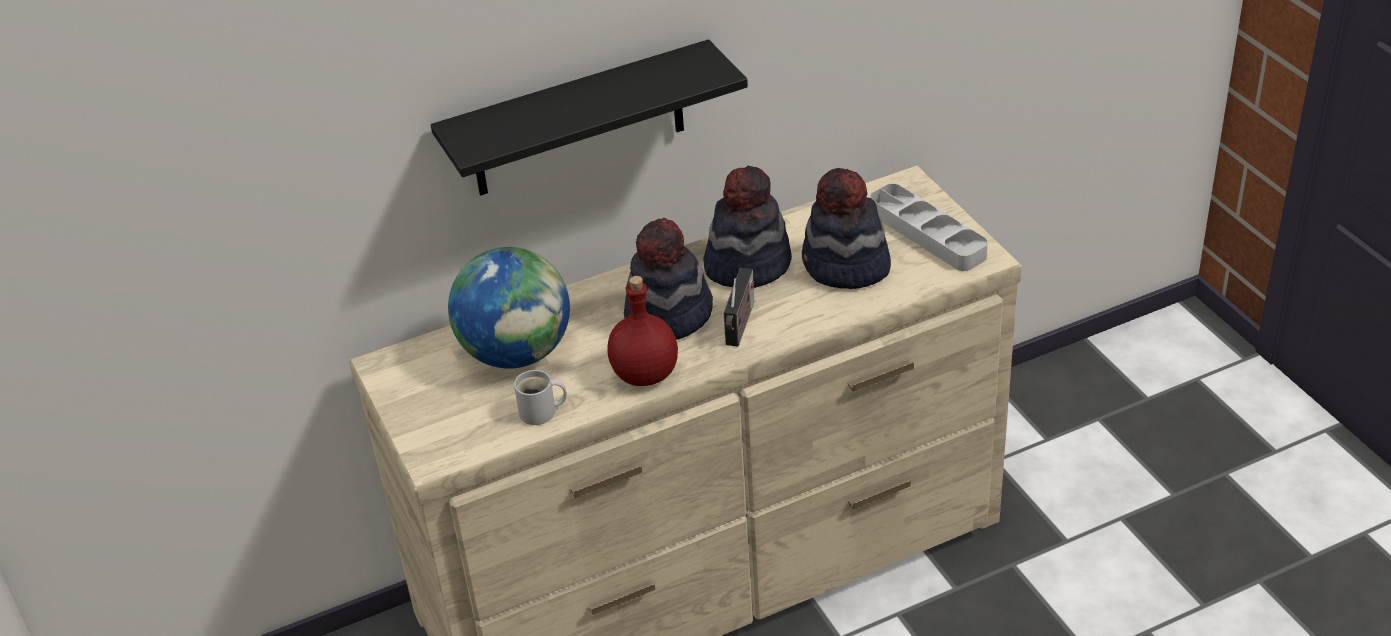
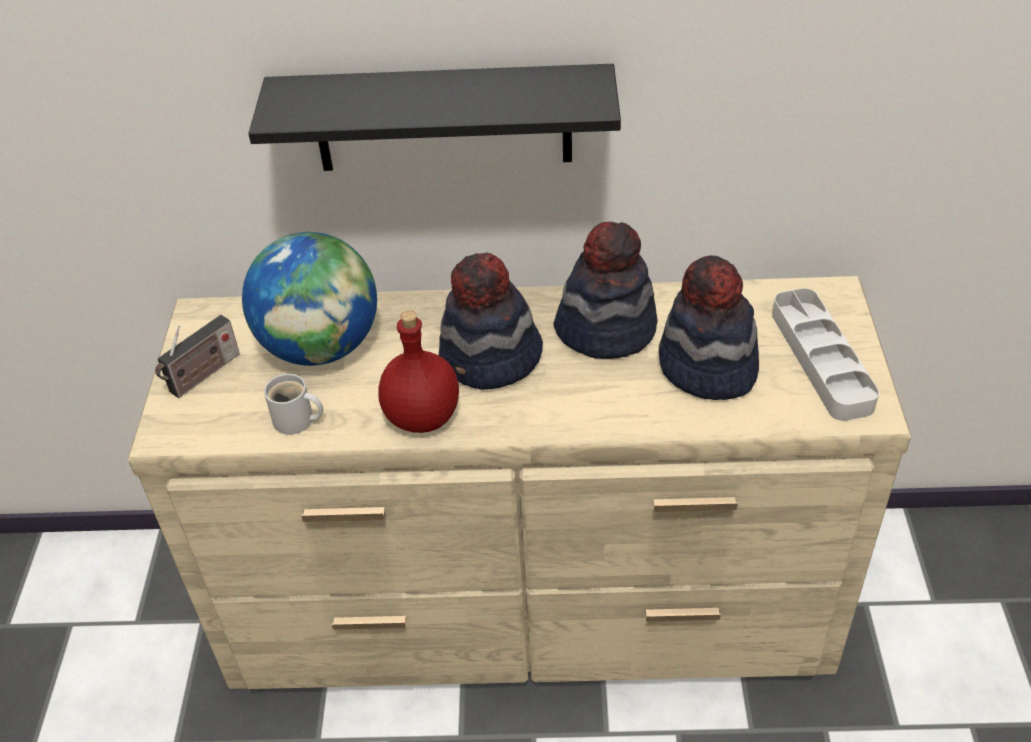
camera: 25 degrees right, 5 degrees up
radio [724,268,754,347] -> radio moved to [155,315,240,398]

